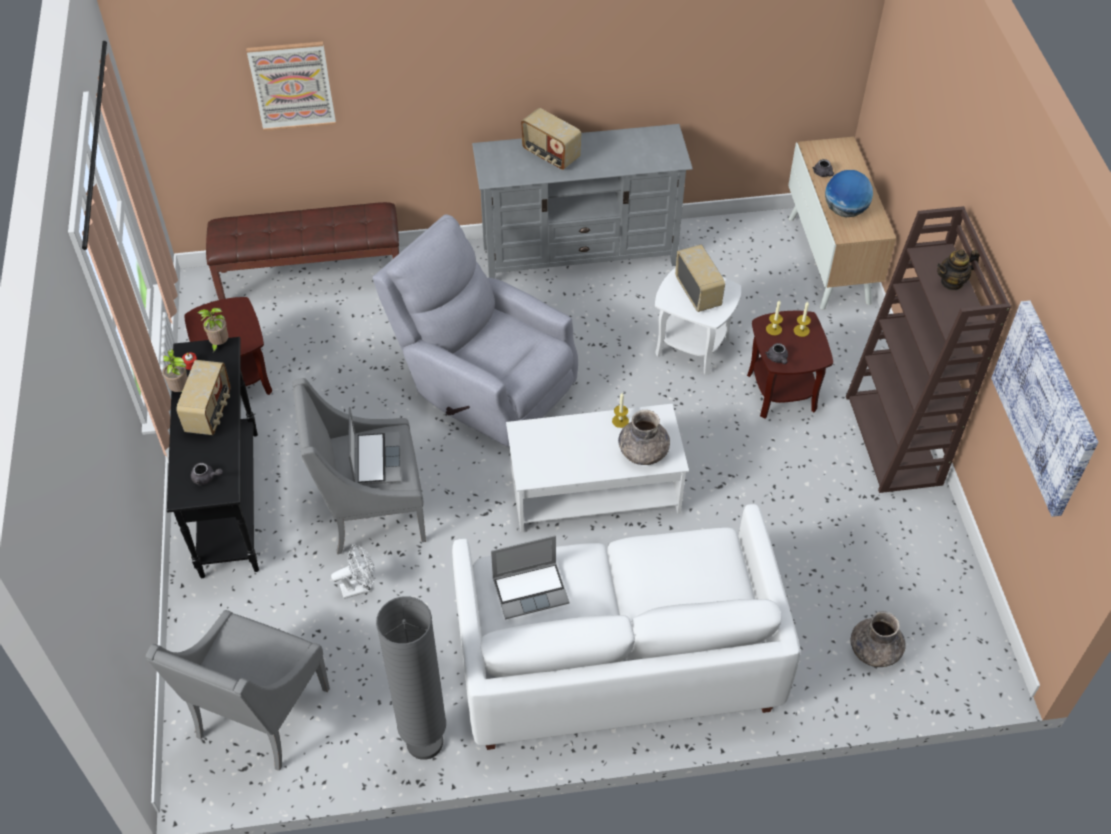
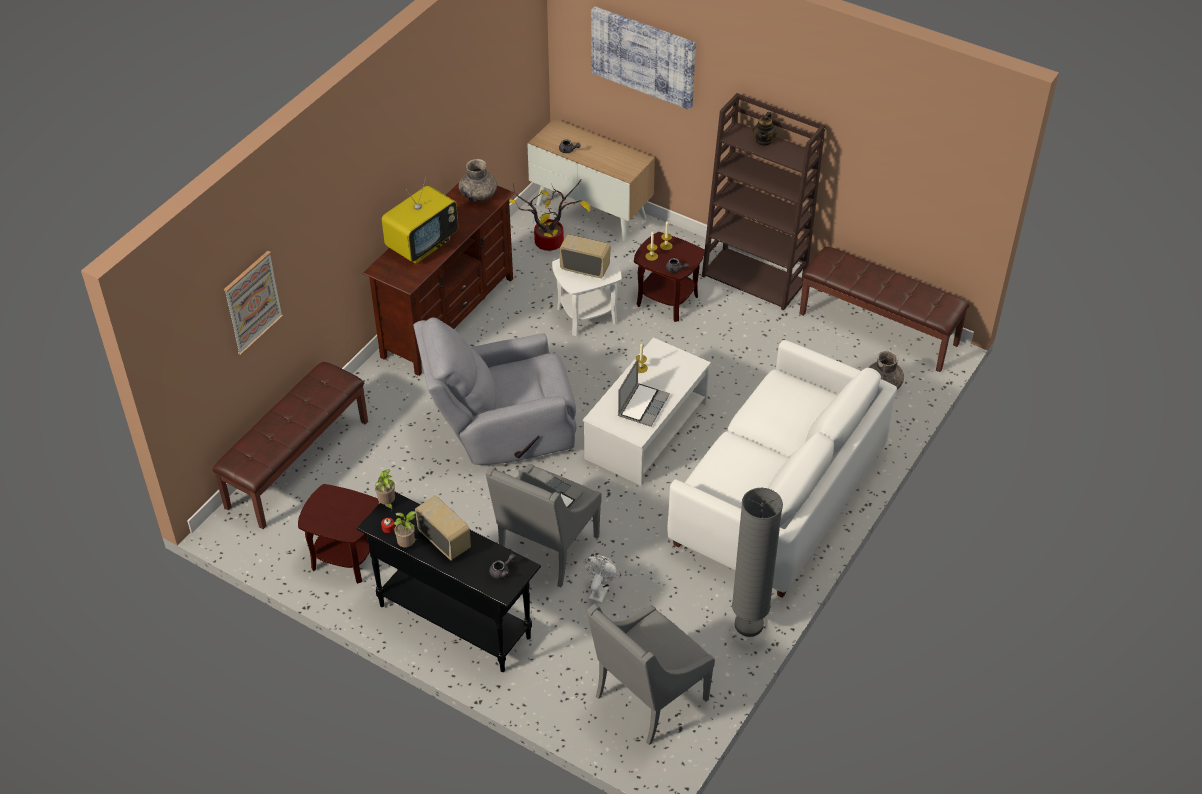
camera: 50 degrees left, 5 degrees down
grey armchair [146,610,330,771] -> grey armchair turned 75 degrees clockwise [587,604,715,745]
grey tv stand [472,124,693,279] -> brown tv stand [362,183,515,376]
laptop [491,535,569,619] -> laptop moved to [618,358,670,427]
radio [521,108,581,170] -> television [382,177,458,264]
grey vase [618,410,670,465] -> grey vase moved to [459,159,497,202]
globe [825,170,873,217] -> none
picture [991,300,1099,517] -> picture moved to [591,6,696,110]
none -> potted plant [509,179,591,251]
none -> brown bench [799,247,969,372]

